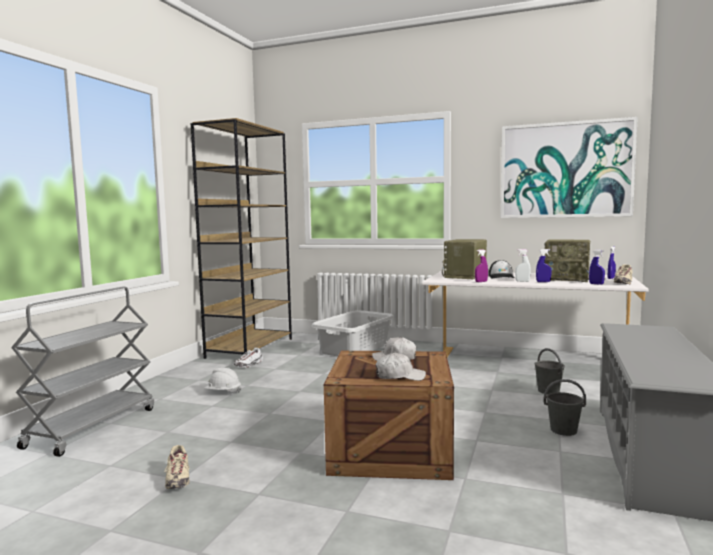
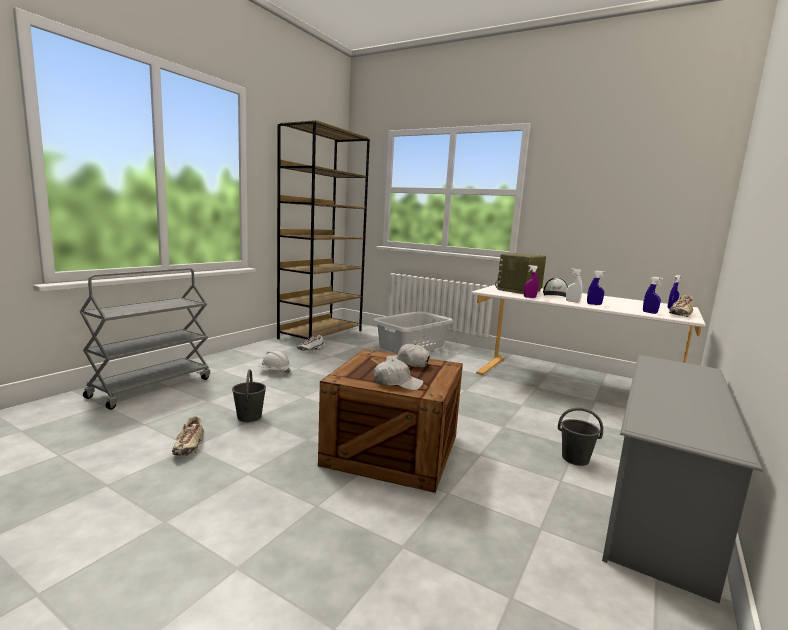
camera: 10 degrees right, 5 degrees up
picture [501,117,638,218] -> none
grey bucket [534,348,565,394] -> grey bucket moved to [232,369,266,422]
radio [545,240,590,282] -> none

